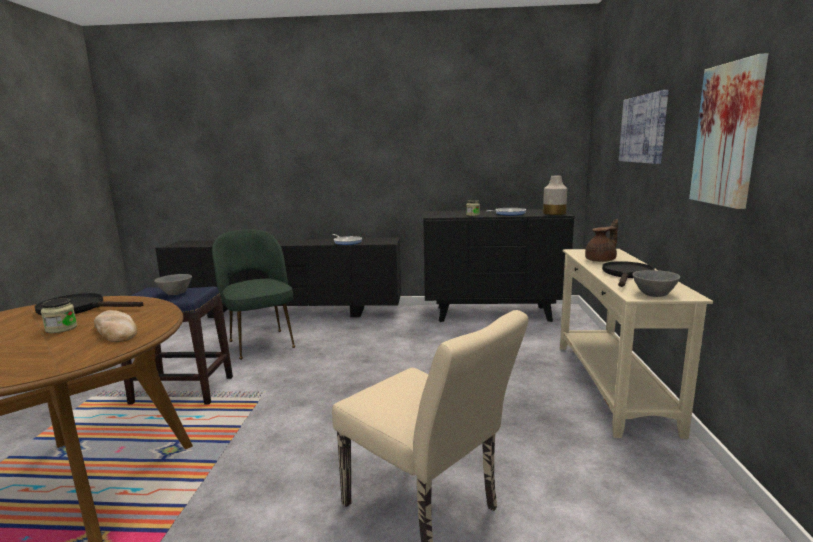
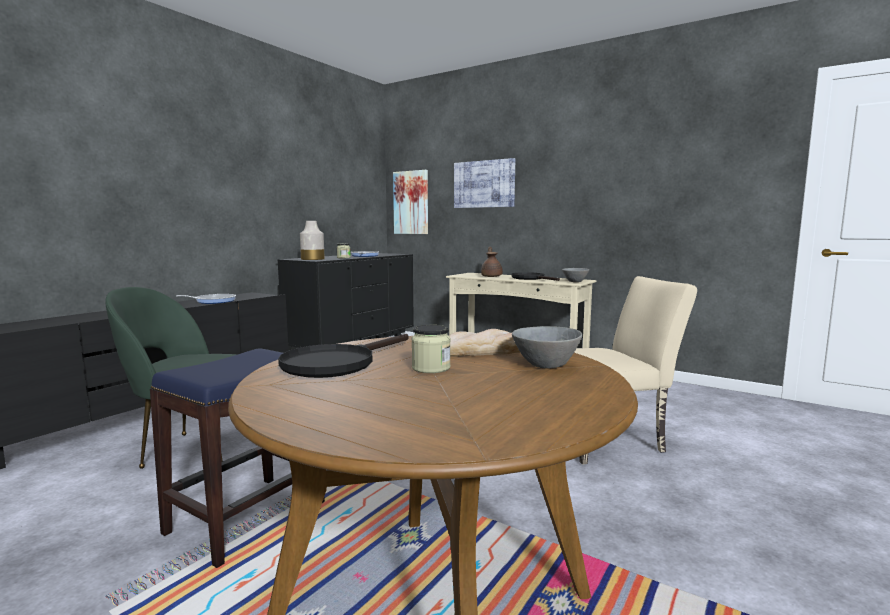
camera: 60 degrees left, 5 degrees down
grey bowl [154,274,192,295] -> grey bowl moved to [512,326,583,368]
beige vase [543,176,567,215] -> beige vase moved to [300,221,325,260]
picture [689,54,768,209] -> picture moved to [393,170,428,234]

